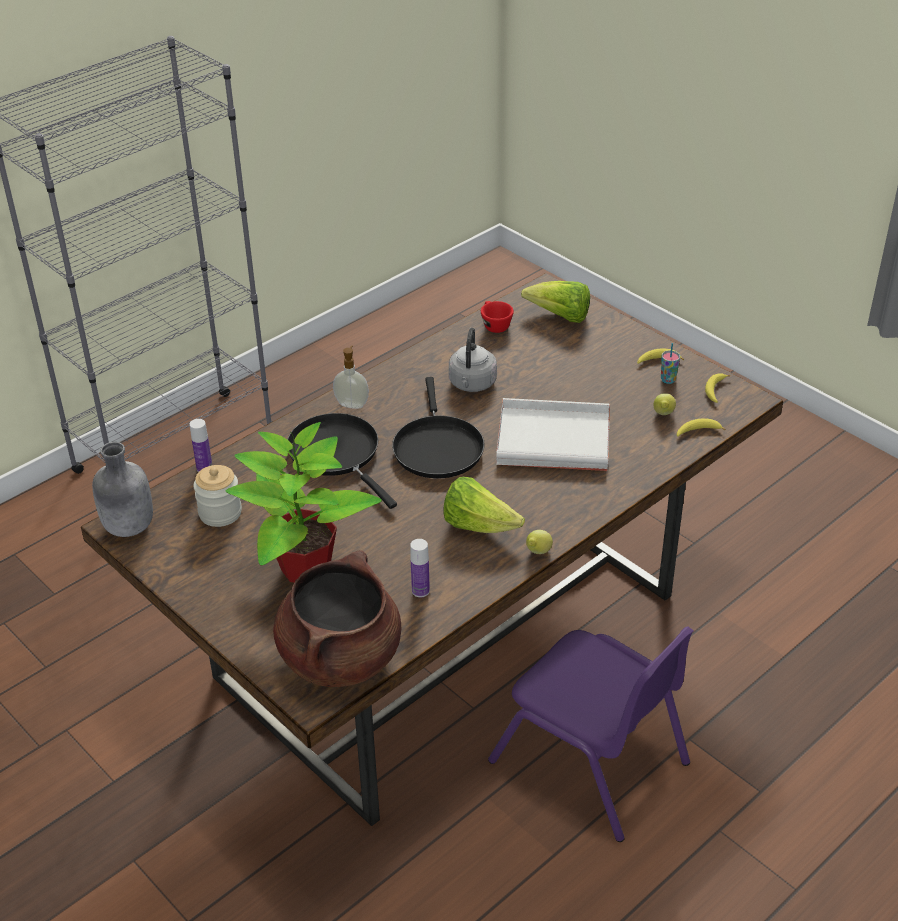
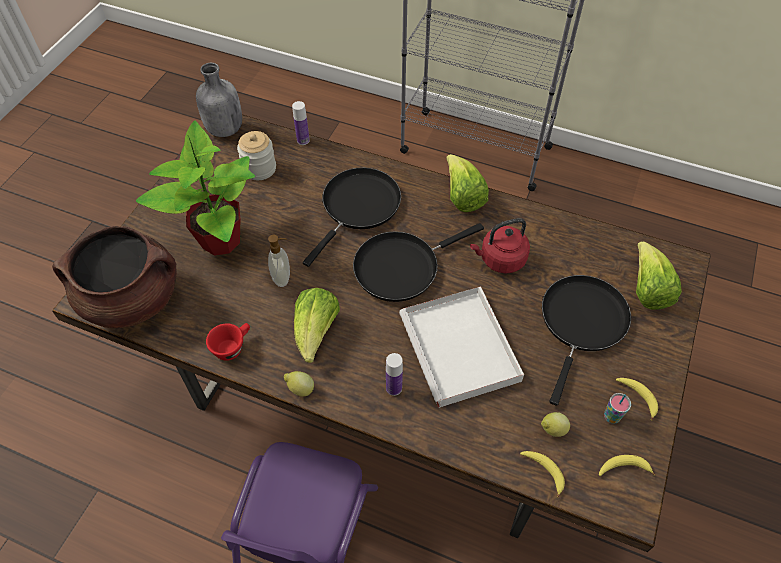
camera: 65 degrees right, 15 degrees up
soap dispenser [333,346,369,409] -> soap dispenser moved to [268,235,290,287]
bottle [410,539,430,597] -> bottle moved to [386,353,403,396]
grey kettle [449,328,497,392] -> red kettle [470,218,530,274]
red cup [481,301,514,333] -> red cup moved to [206,323,250,361]
none -> lettuce [446,154,489,212]
none -> black frying pan [542,275,631,406]

